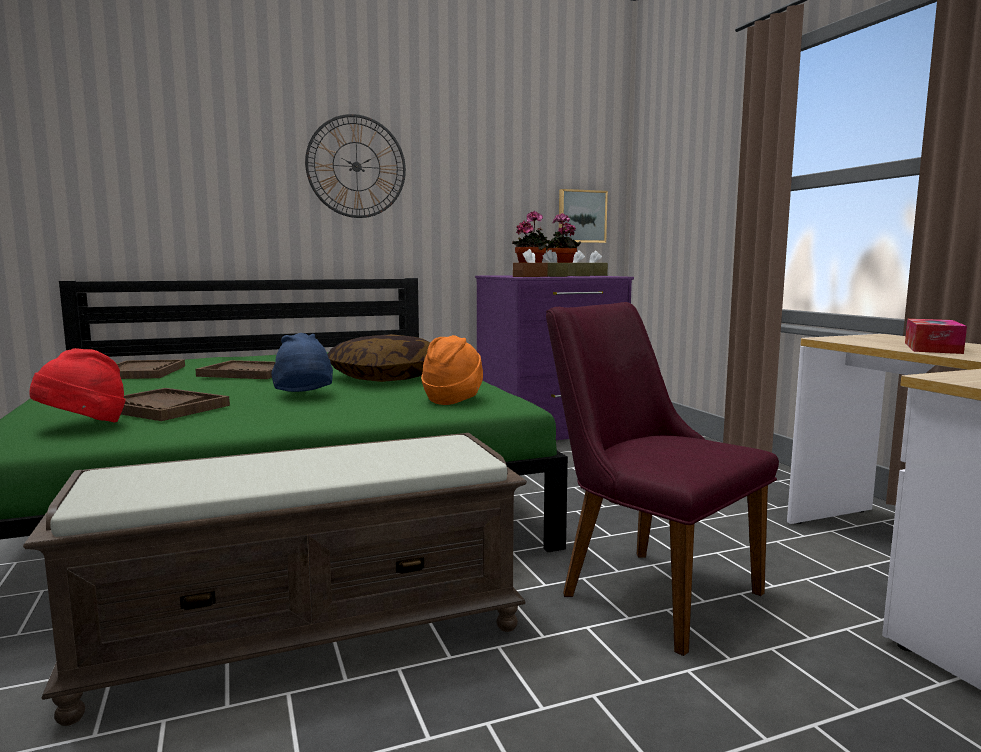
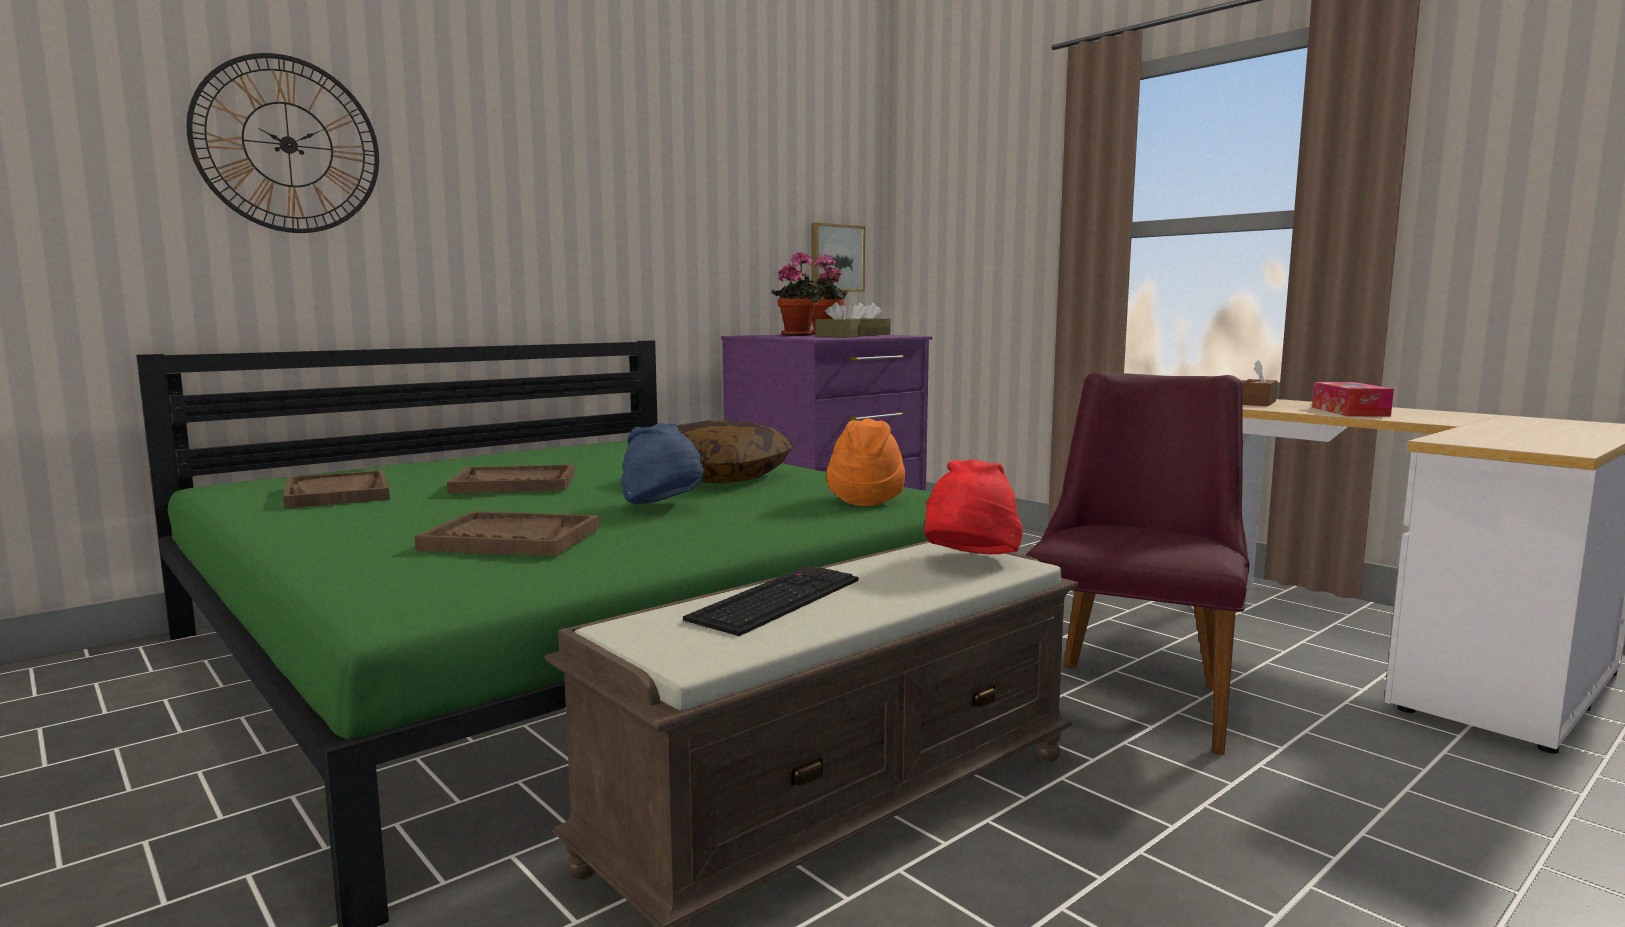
camera: 20 degrees left, 0 degrees up
red hat [29,348,126,422] -> red hat moved to [924,460,1023,554]
wall clock [305,114,406,218] -> wall clock moved to [186,53,379,233]
brown tissue box [513,249,548,277] -> brown tissue box moved to [1241,360,1278,406]
purple chair [546,302,779,656] -> purple chair turned 90 degrees clockwise [1026,371,1249,755]
none -> keyboard [683,566,858,636]

